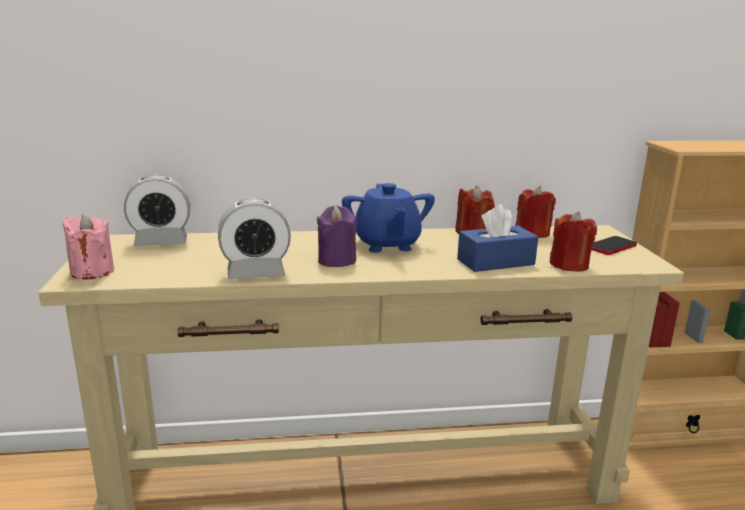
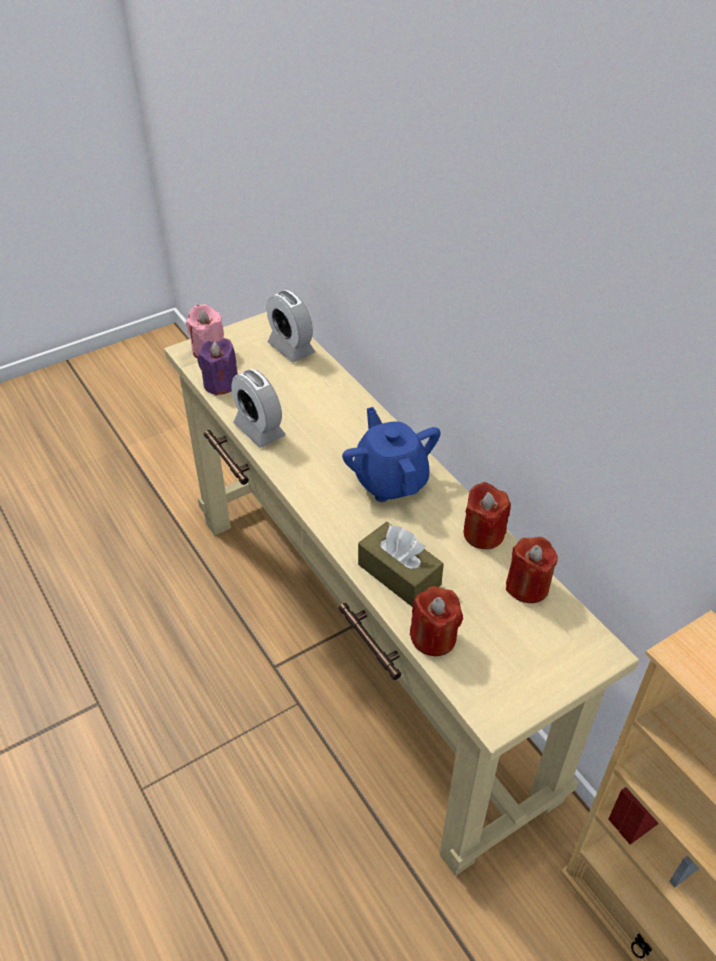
camera: 65 degrees right, 25 degrees up
purple candle [317,206,357,267] -> purple candle moved to [197,338,238,396]
blue teapot [342,183,435,252] -> blue teapot turned 105 degrees clockwise [342,407,441,502]
blue tissue box [457,204,538,272] -> brown tissue box [358,522,444,607]
phone [591,236,637,255] -> none

